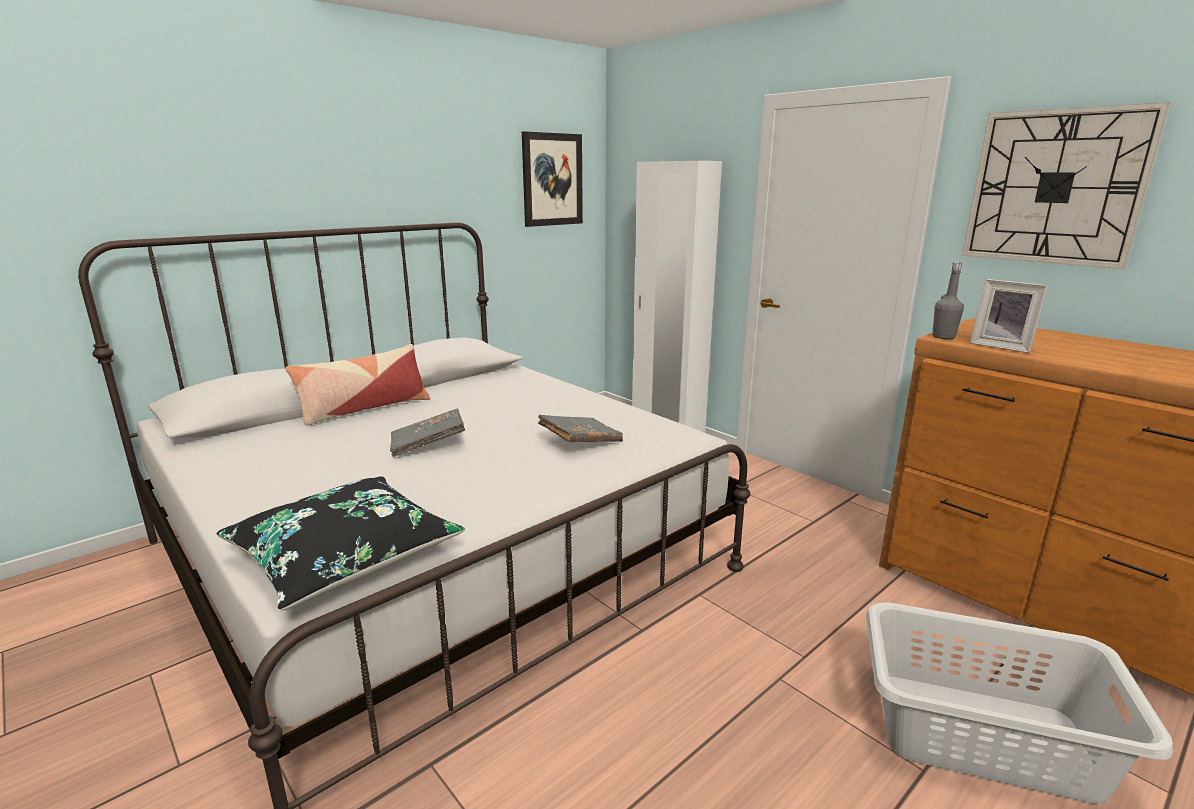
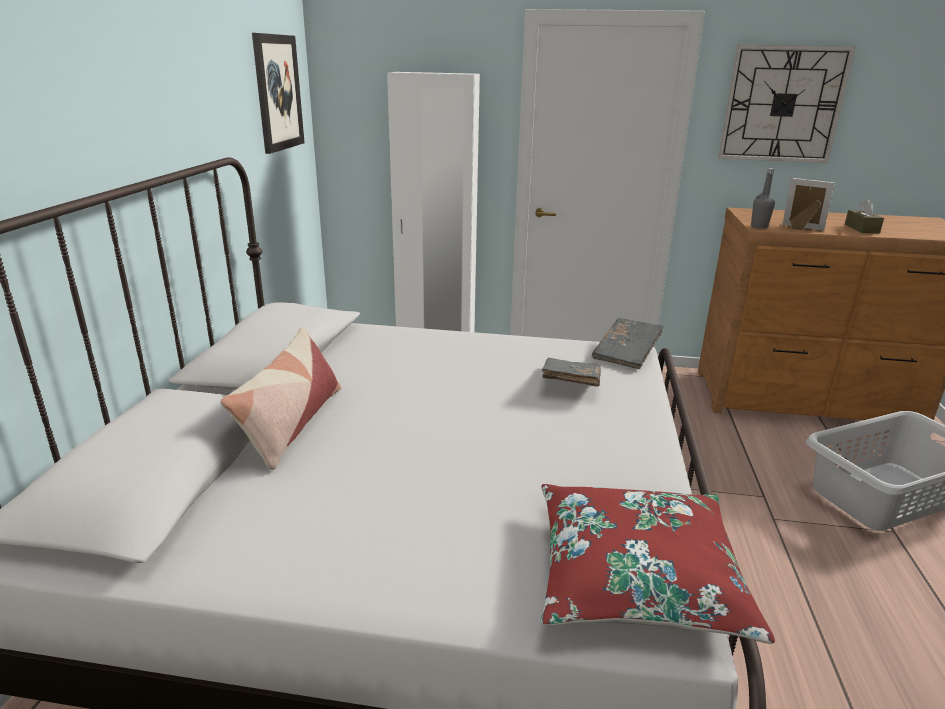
camera: 40 degrees left, 5 degrees up
black pillow [216,476,465,610] -> red pillow [541,484,775,644]
grey book [390,409,465,457] -> grey book moved to [592,318,664,369]
picture frame [970,279,1048,353] -> picture frame turned 150 degrees counterclockwise [782,178,835,231]
none -> brown tissue box [845,199,884,233]

